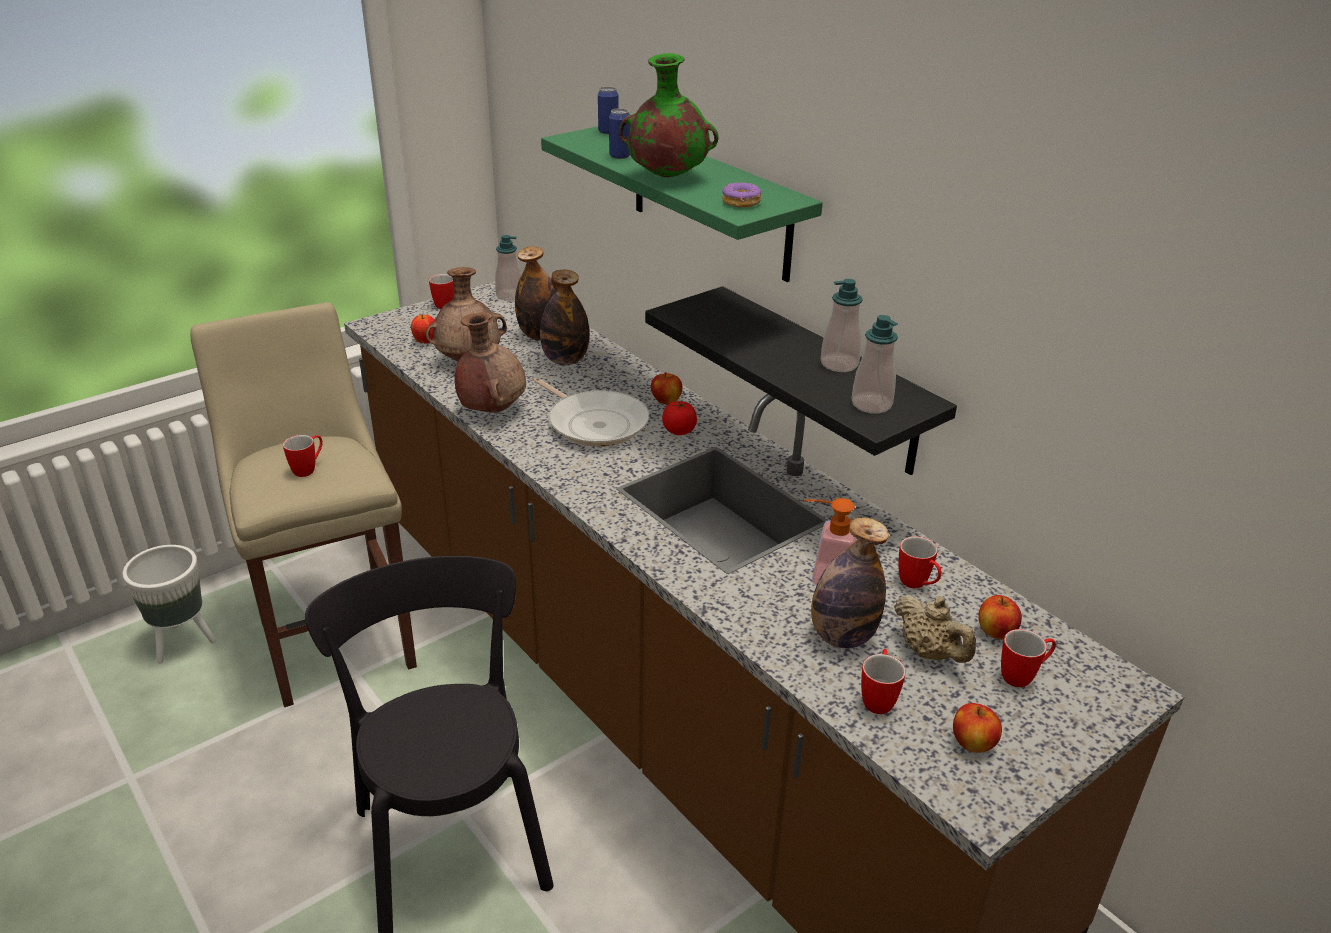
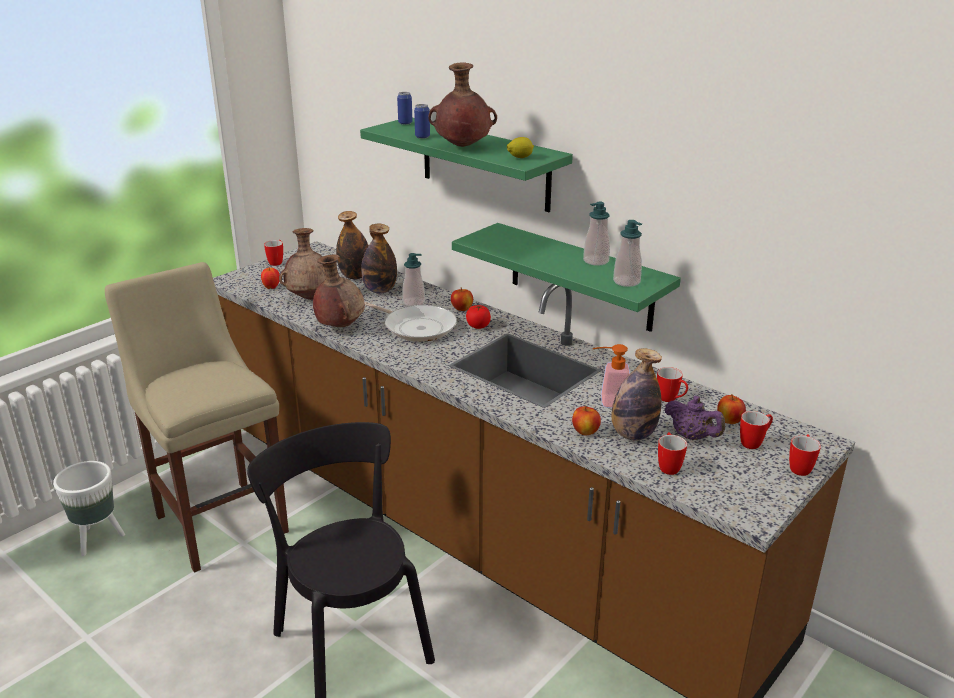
camera: 10 degrees left, 5 degrees down
mug [283,435,322,477] -> mug moved to [789,434,821,476]
soap dispenser [495,235,521,301] -> soap dispenser moved to [402,253,425,306]
green vase [619,53,719,177] -> brown vase [428,62,497,147]
black shelf [645,286,957,475] -> green shelf [452,223,681,332]
donut [722,182,761,208] -> lemon [507,137,534,158]
beige teapot [894,595,976,663] -> purple teapot [664,396,725,440]
apple [953,703,1002,753] -> apple moved to [572,406,601,436]

